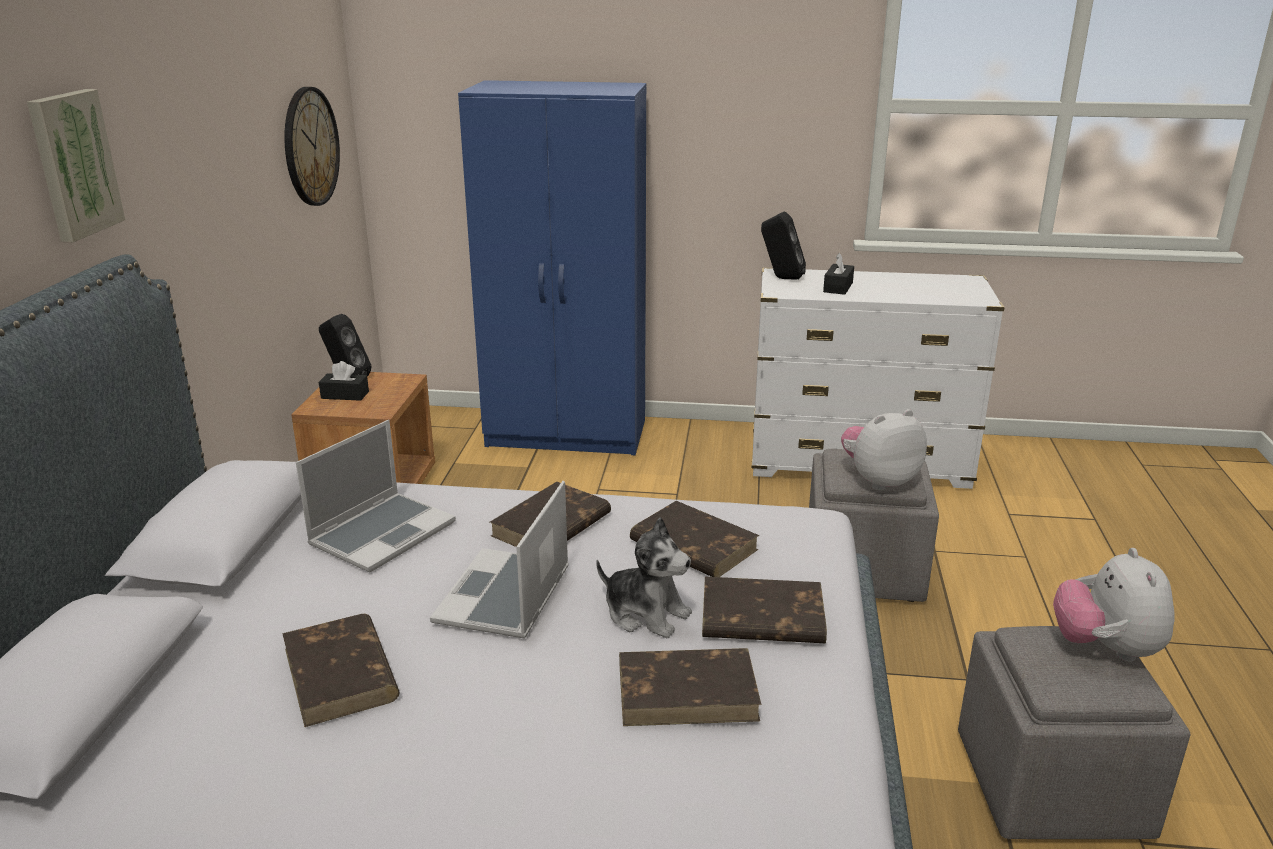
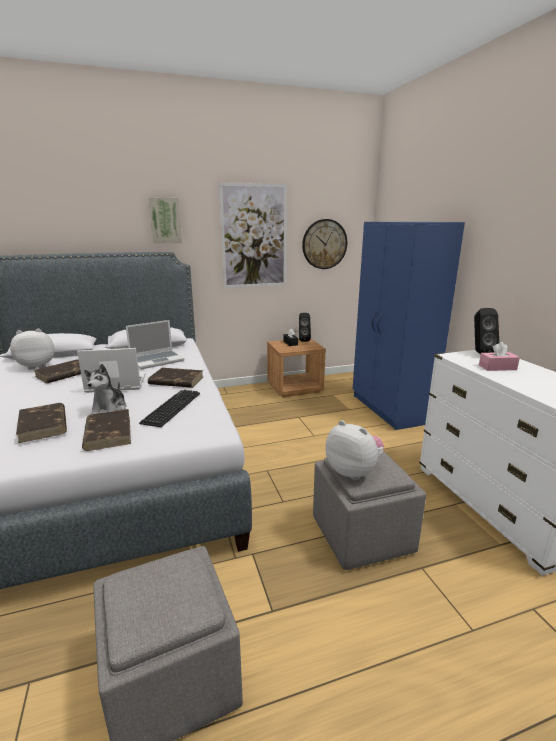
camera: 65 degrees right, 5 degrees down
laptop [296,420,456,572] -> laptop turned 45 degrees counterclockwise [126,320,184,369]
brown book [630,501,759,577] -> keyboard [139,390,200,427]
black tissue box [823,253,854,295] -> pink tissue box [479,342,520,371]
plush toy [1053,548,1175,662] -> plush toy moved to [10,329,55,370]
none -> picture [219,182,287,288]

